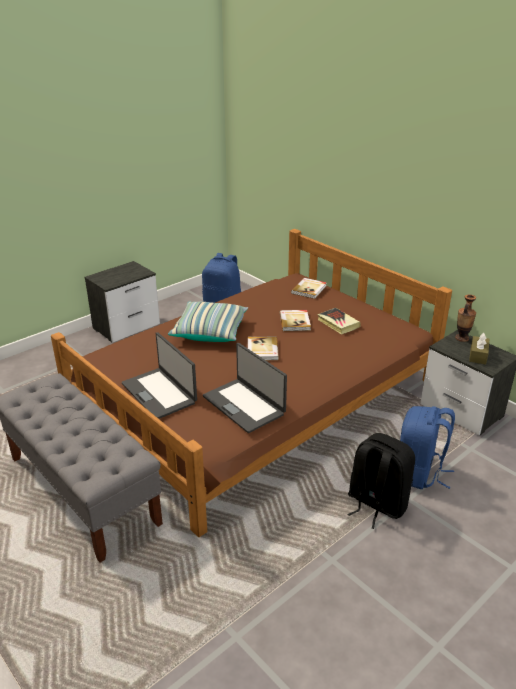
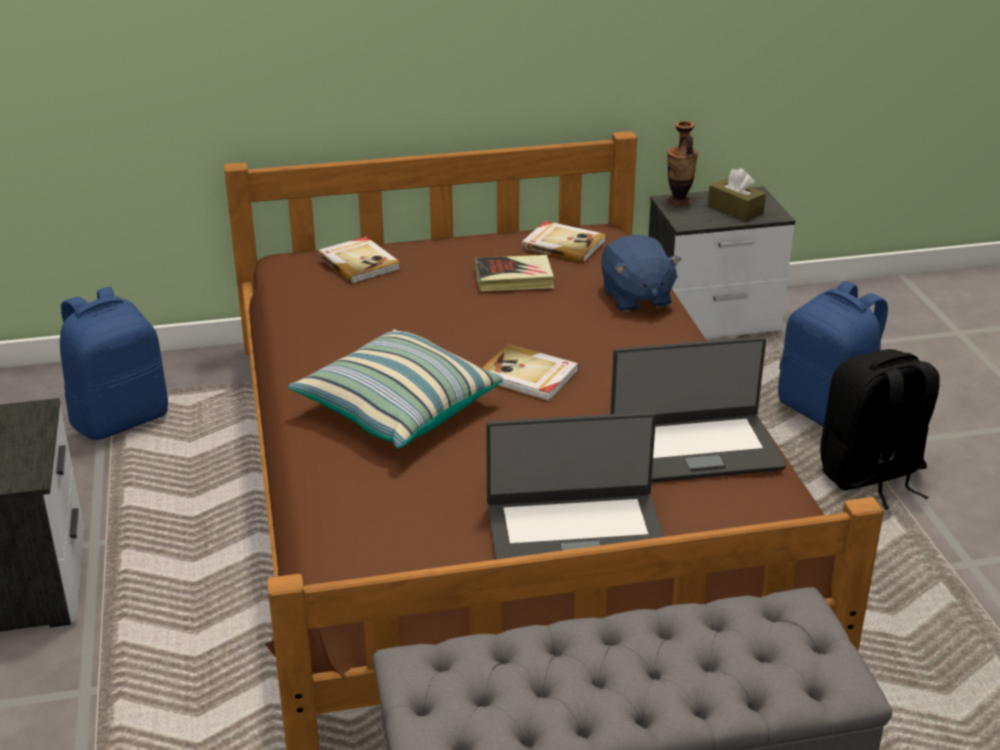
camera: 60 degrees left, 0 degrees up
book [280,310,311,331] -> book moved to [521,221,606,263]
none -> blue plush toy [601,235,682,312]

